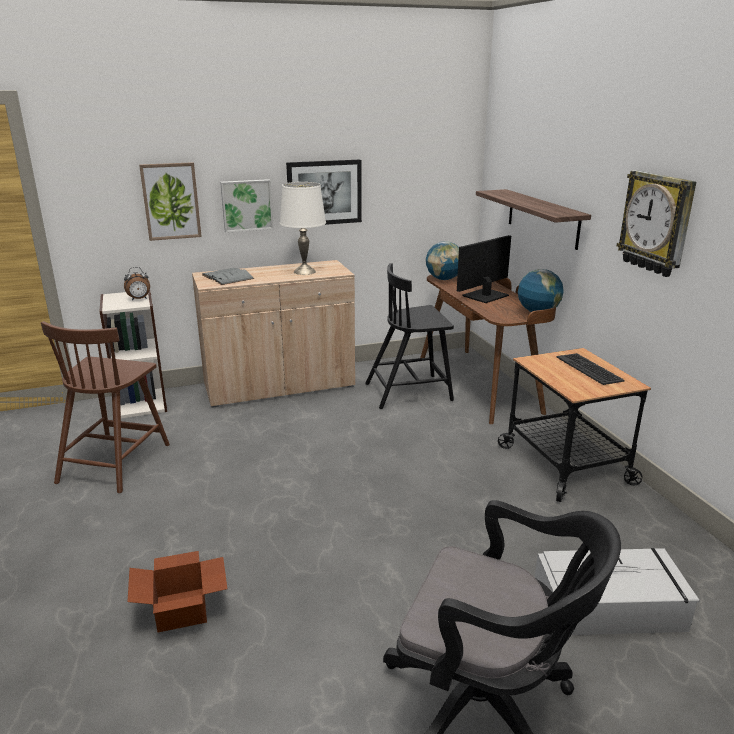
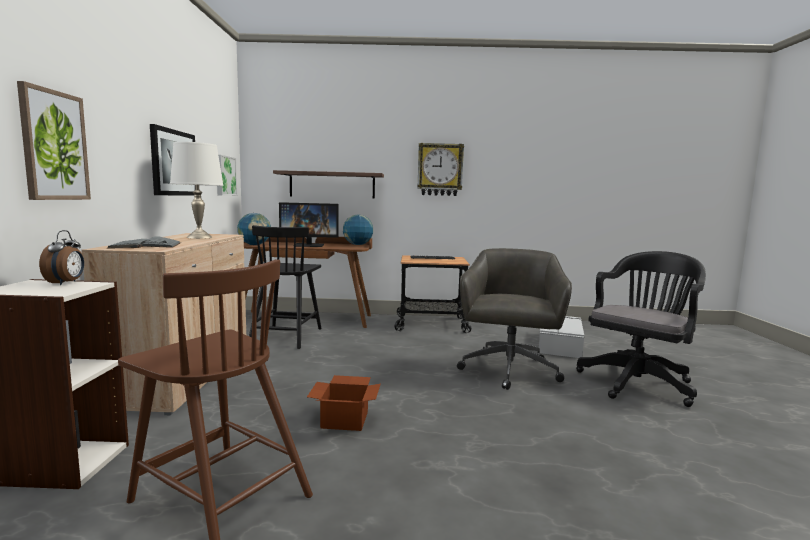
camera: 70 degrees left, 15 degrees down
cardboard box [128,551,227,632] -> cardboard box moved to [307,375,381,431]
picture [220,179,274,233] -> picture moved to [217,155,237,196]
monitor [457,235,511,303] -> monitor turned 75 degrees counterclockwise [279,202,339,247]
none -> grey office chair [457,248,572,390]

